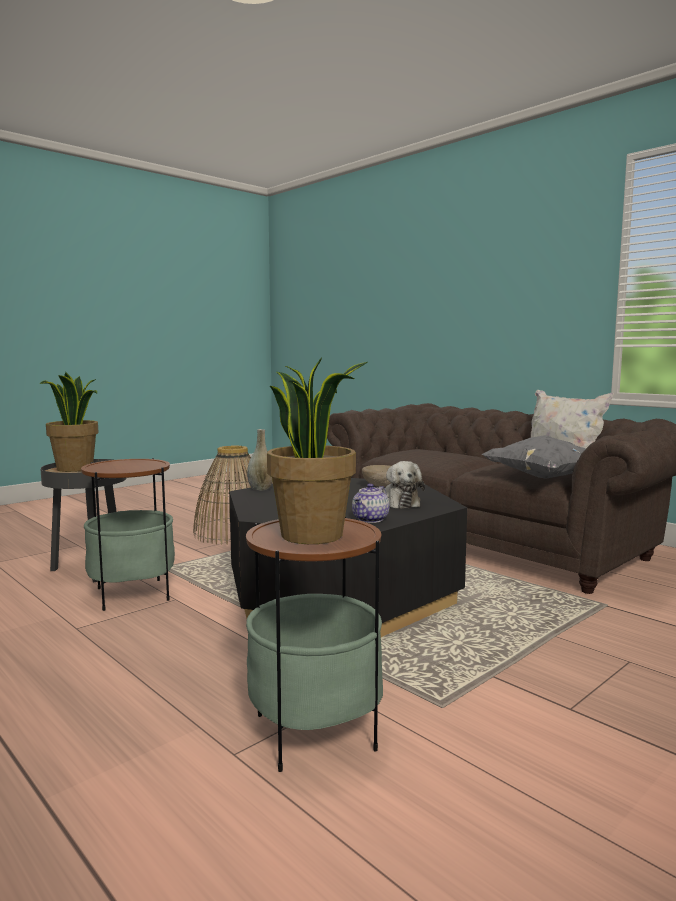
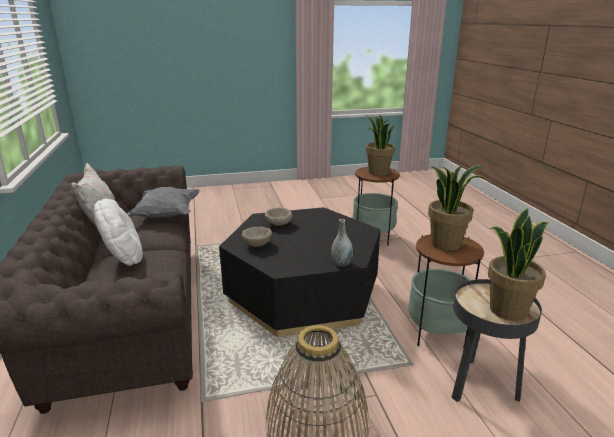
camera: 150 degrees left, 15 degrees up
teapot [352,483,389,523] -> none
plush toy [385,461,425,509] -> beige bowl [265,208,292,226]
none -> white pillow [94,199,143,266]
none -> potted plant [428,164,485,251]

